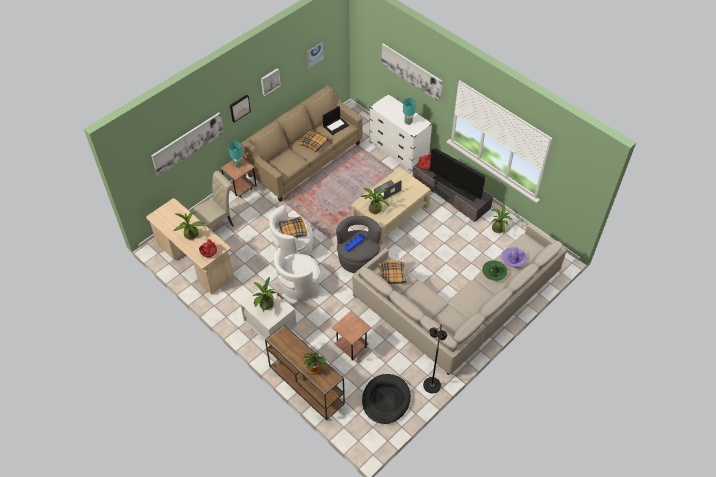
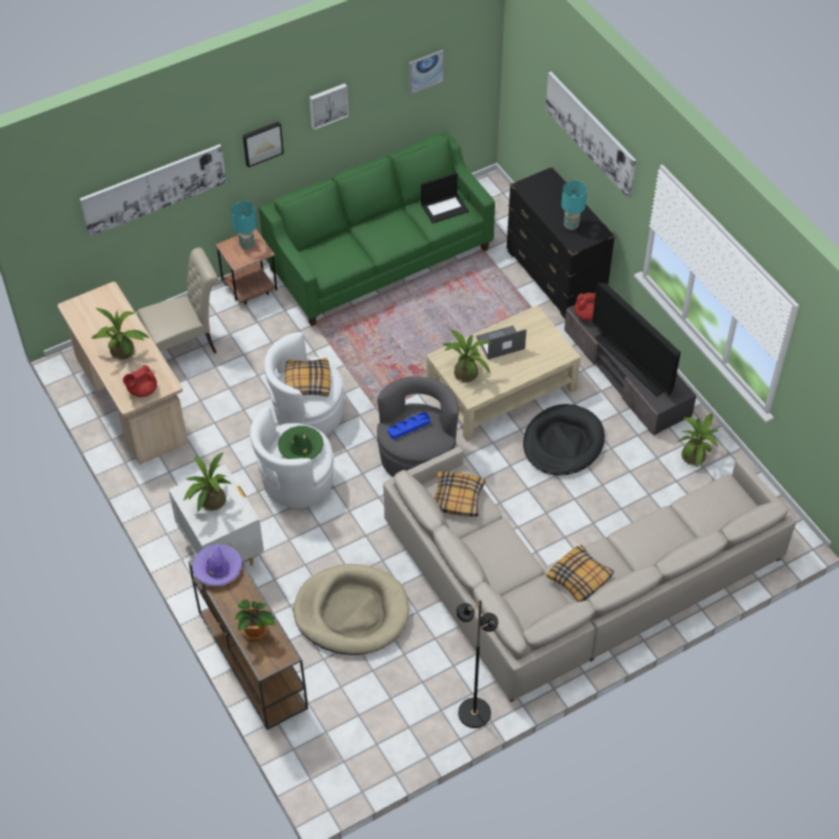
camera: 15 degrees right, 0 degrees up
beige sofa [241,86,363,202] -> green sofa [259,131,495,326]
pillow [299,129,329,152] -> pillow moved to [547,545,614,602]
brown side table [332,311,371,361] -> beige dog bed [293,564,409,655]
black dog bed [362,374,411,424] -> black dog bed moved to [523,404,605,476]
white dresser [369,94,432,172] -> black dresser [506,167,615,319]
green hat [482,260,507,281] -> green hat moved to [278,426,324,460]
purple hat [502,247,527,267] -> purple hat moved to [192,544,242,586]

